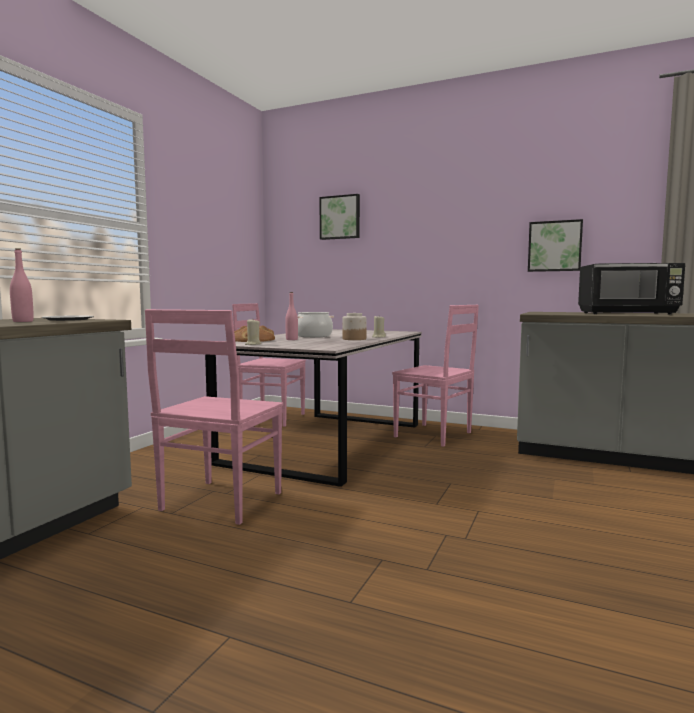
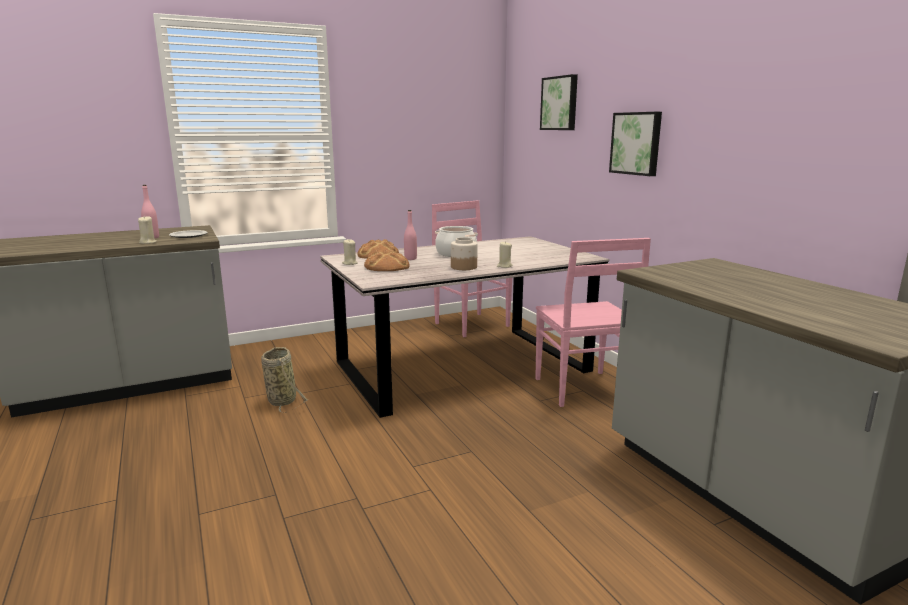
camera: 40 degrees right, 10 degrees up
pink chair [145,309,283,525] -> basket [261,347,307,413]
picture [528,219,583,272] -> picture moved to [609,112,662,176]
black microwave [578,263,685,315] -> none
none -> beige candle [138,216,157,244]
none -> bread [364,250,410,271]

